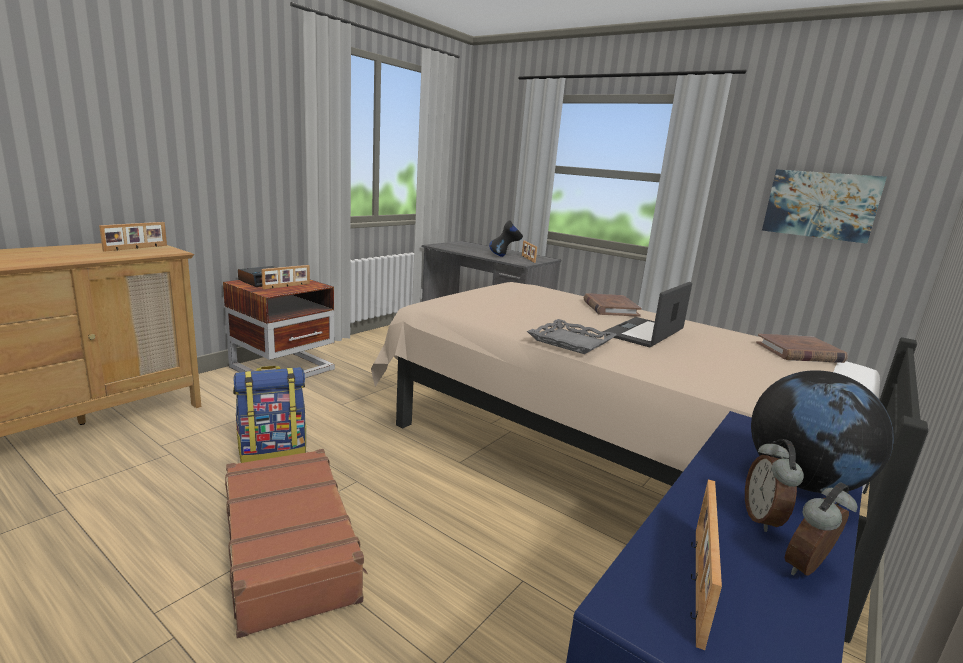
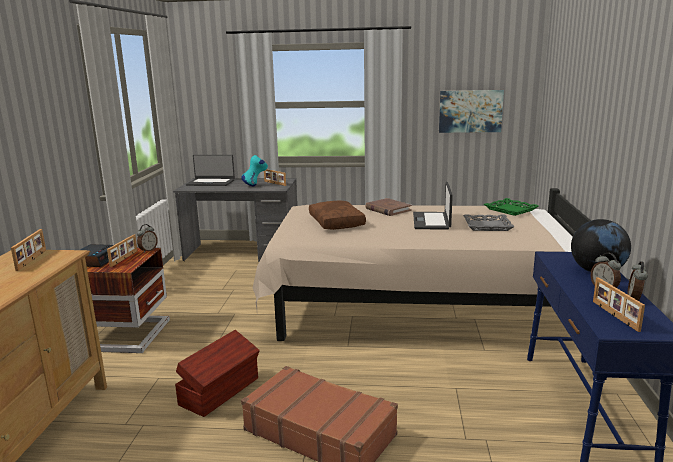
camera: 30 degrees left, 0 degrees up
backpack [233,366,306,463] -> brown storage box [175,330,260,417]
black vase [489,221,523,257] -> turquoise vase [241,155,268,186]
grey tray [527,319,617,354] -> grey tray moved to [463,215,515,231]
brown book [756,334,848,363] -> green tray [484,198,539,216]
none -> alarm clock [137,224,158,253]
none -> laptop [186,155,235,186]
none -> brown pillow [309,201,366,230]

